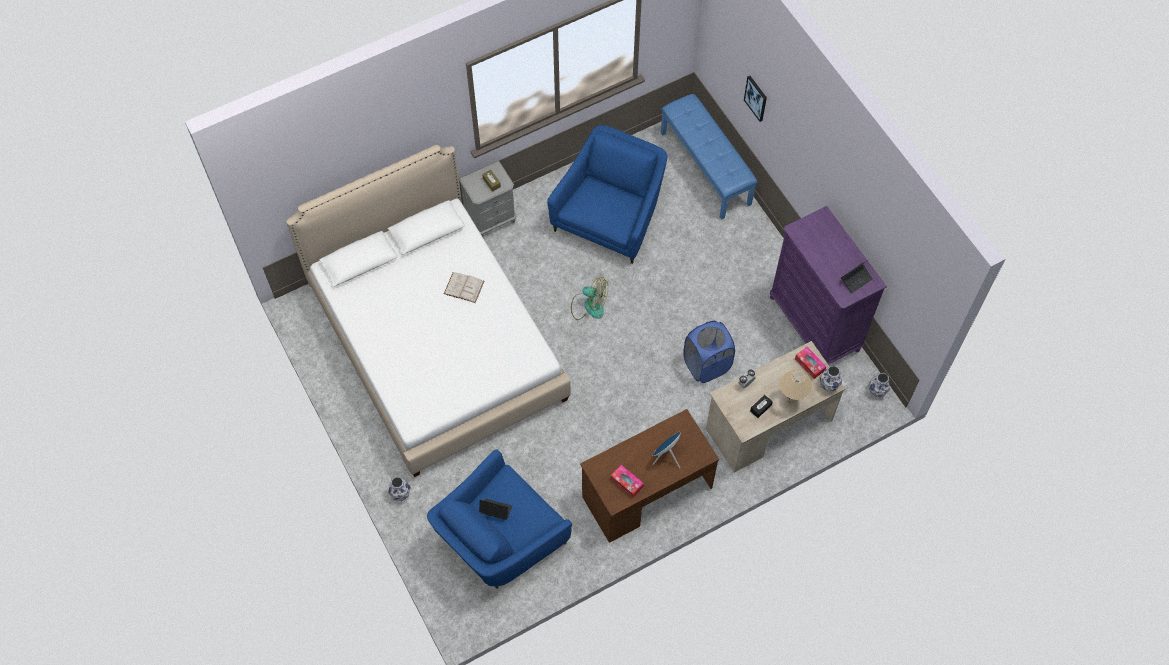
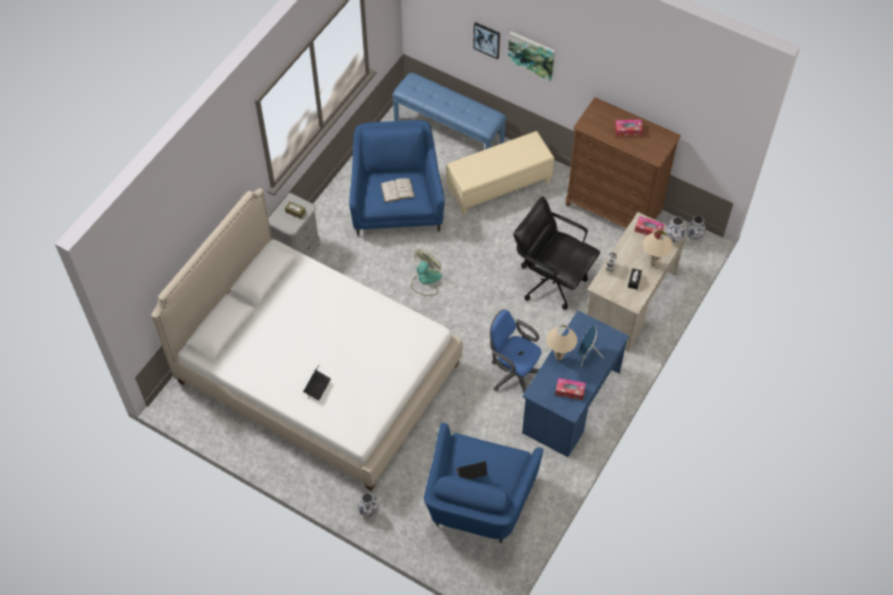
camera: 30 degrees left, 5 degrees down
white book [444,272,484,303] -> white book moved to [381,178,415,202]
fan [571,277,608,320] -> fan turned 45 degrees counterclockwise [411,249,442,296]
brown desk [580,409,719,543] -> blue desk [522,311,629,457]
blue laundry basket [683,321,735,383] -> black office chair [513,196,600,310]
purple dresser [770,206,887,365] -> brown dresser [565,97,681,229]
laptop [841,259,873,294] -> laptop moved to [303,364,331,401]
none -> beige ottoman [446,131,554,215]
none -> blue office chair [490,309,542,393]
none -> picture [508,31,555,81]
none -> beige table lamp [546,325,577,360]
none -> tissue box [615,120,643,137]

